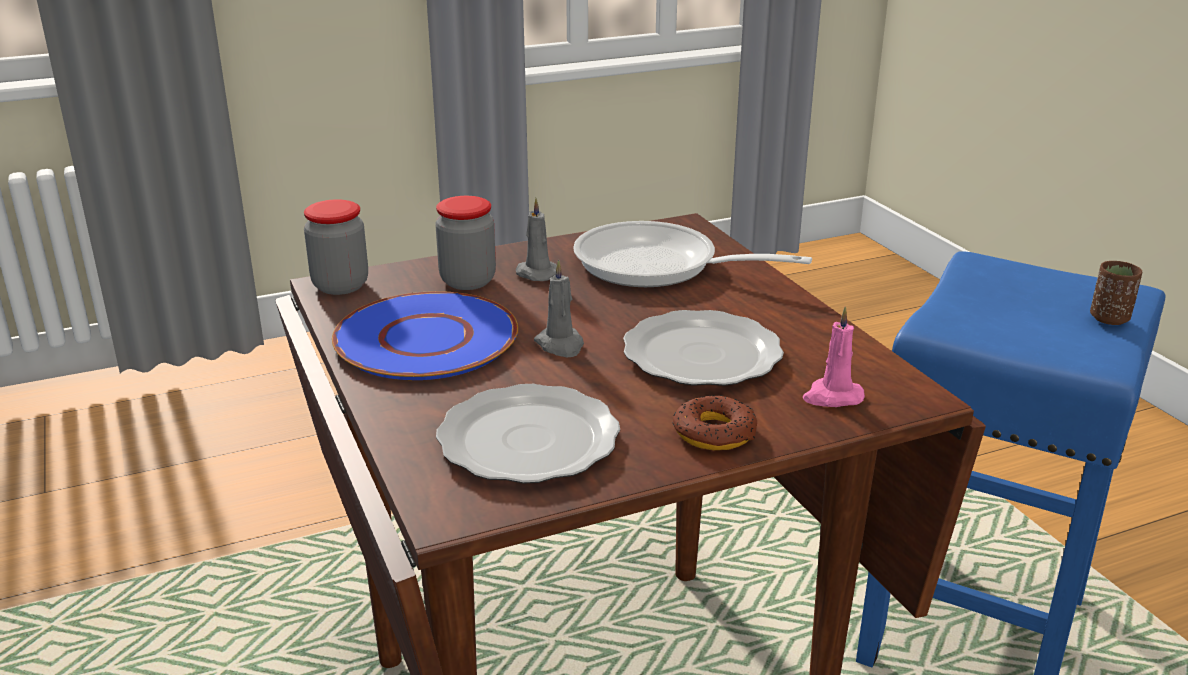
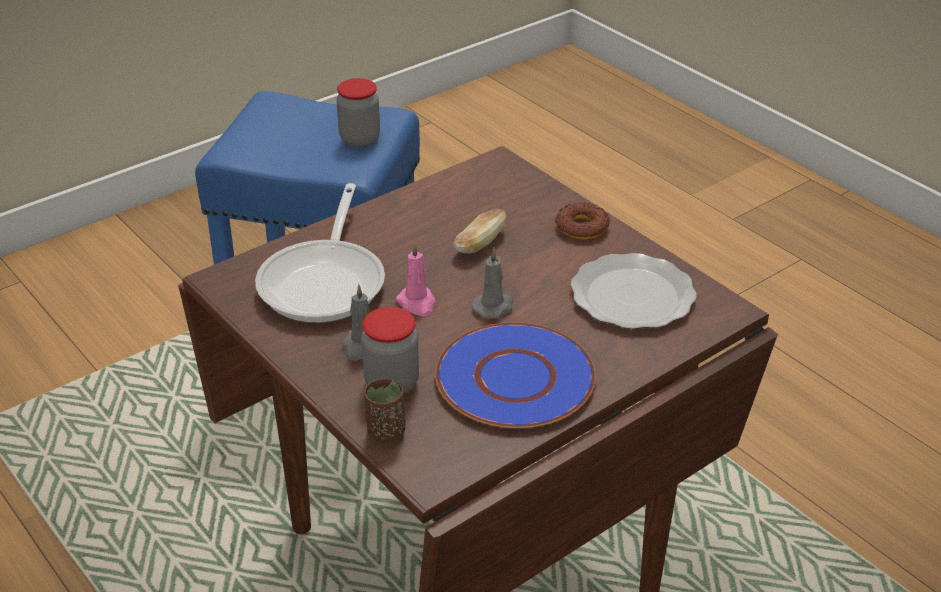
camera: 105 degrees left, 10 degrees up
jar [304,199,368,295] -> jar moved to [336,78,380,147]
plate [623,310,784,386] -> bread [453,209,506,254]
pink candle [803,307,865,407] -> pink candle moved to [396,242,436,316]
brown cup [1090,261,1142,325] -> brown cup moved to [364,378,405,442]

